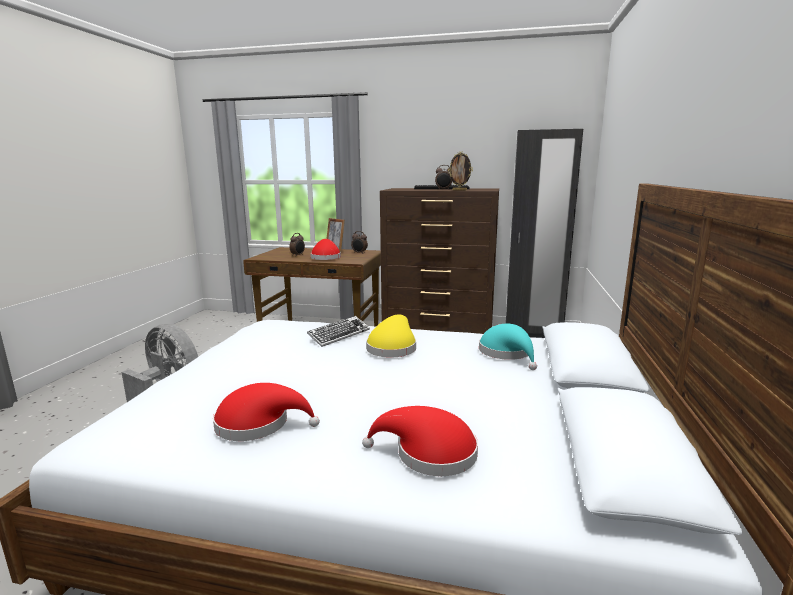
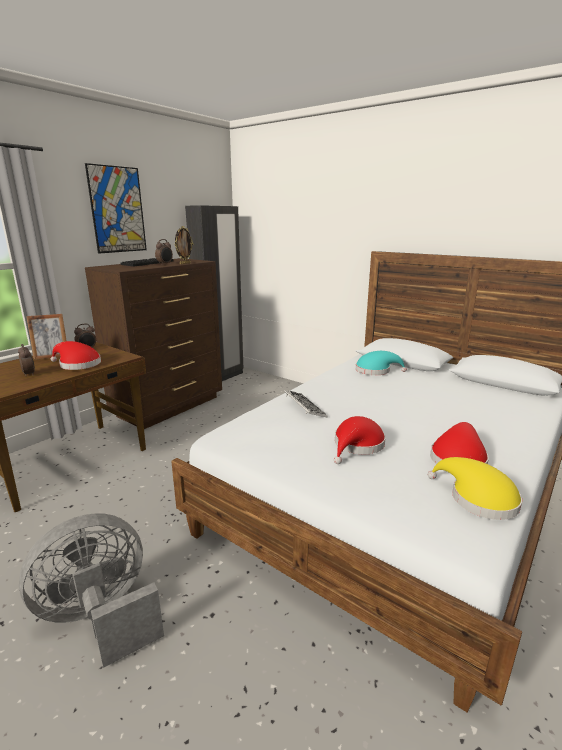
camera: 65 degrees left, 5 degrees up
red hat [362,406,478,476] -> red hat moved to [334,416,386,464]
yellow hat [366,315,416,358] -> yellow hat moved to [428,457,522,520]
none -> picture [85,163,147,254]

